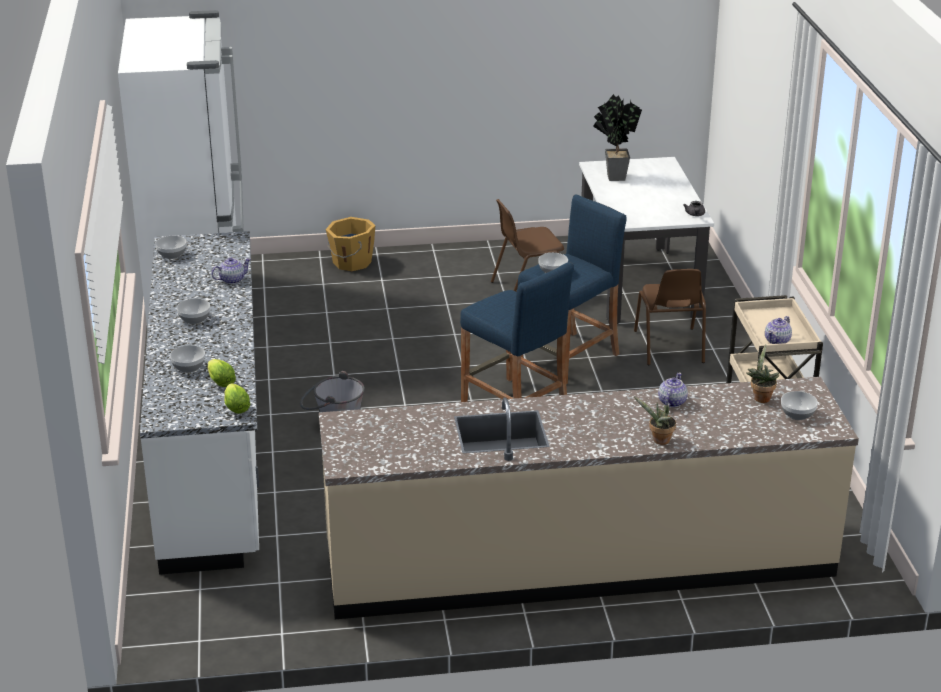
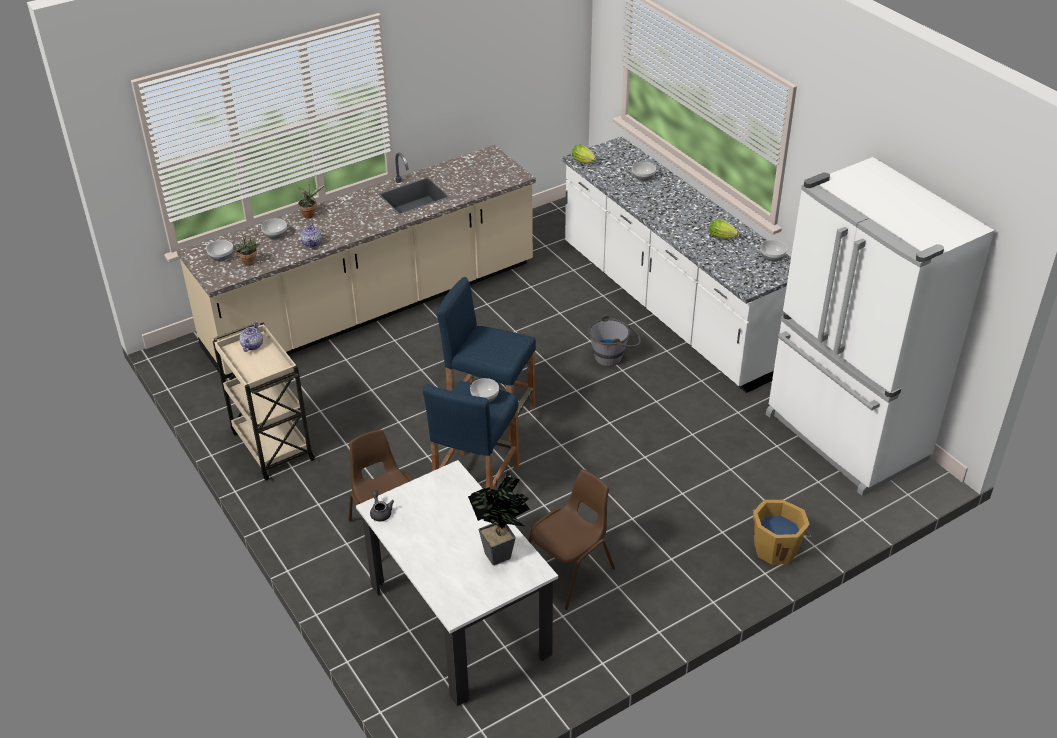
camera: 155 degrees right, 10 degrees up
bowl [177,298,210,324] -> bowl moved to [261,218,287,239]
lettuce [208,359,236,387] -> lettuce moved to [709,219,739,239]
teapot [211,257,251,284] -> none

